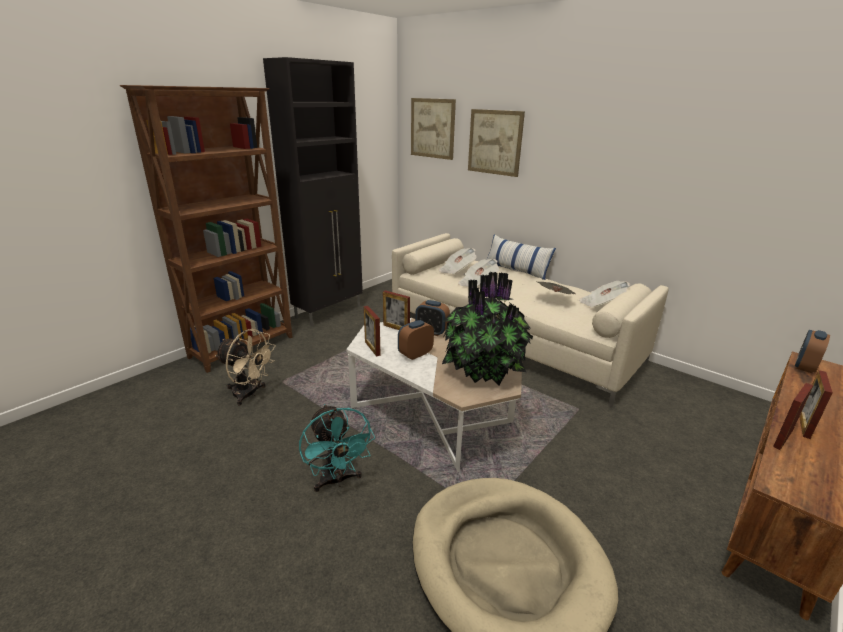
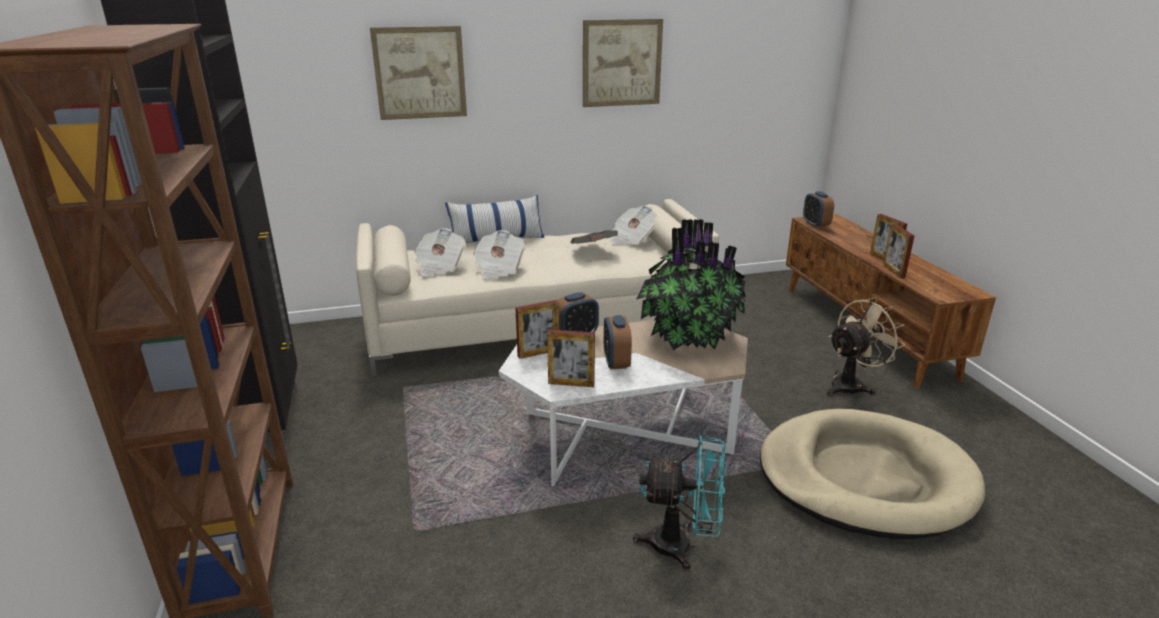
camera: 55 degrees left, 0 degrees up
beige fan [215,329,276,406] -> beige fan moved to [827,297,905,396]
picture [411,98,456,160] -> picture moved to [583,19,663,107]

